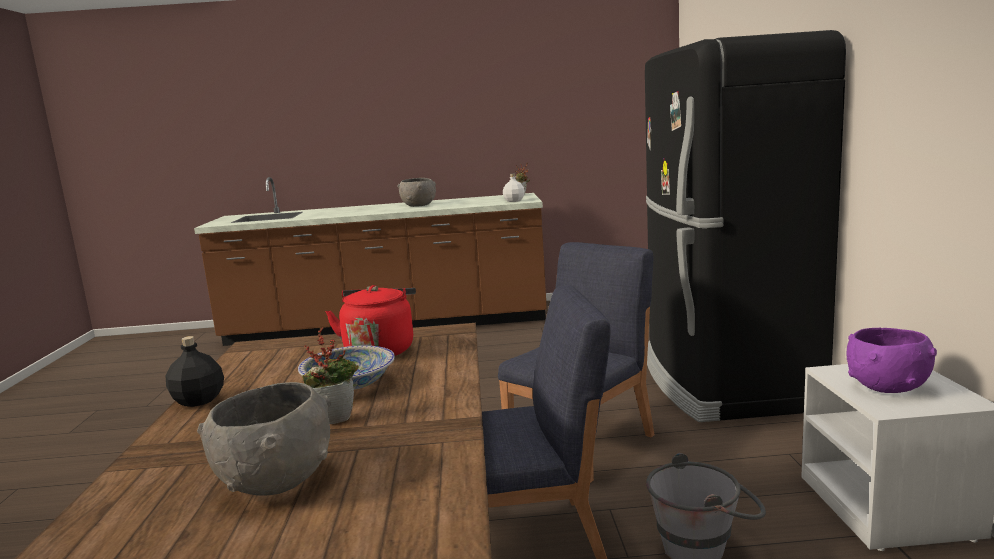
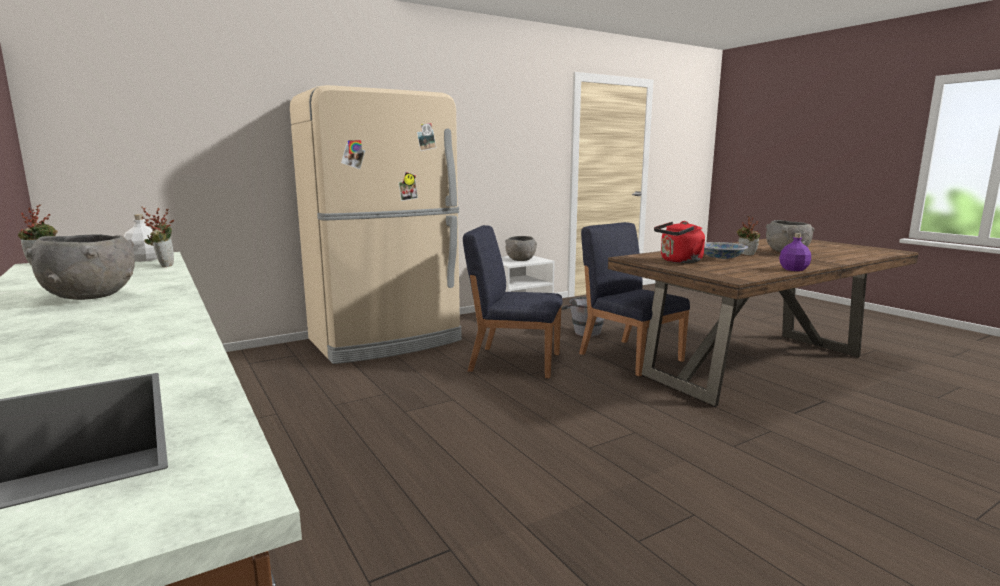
camera: 120 degrees left, 0 degrees up
black bottle [165,336,224,407] -> purple bottle [779,233,811,271]
black fridge [645,30,846,422] -> beige fridge [290,85,462,364]
purple bowl [847,328,937,393] -> grey bowl [505,236,537,261]
none -> potted plant [141,206,174,267]

